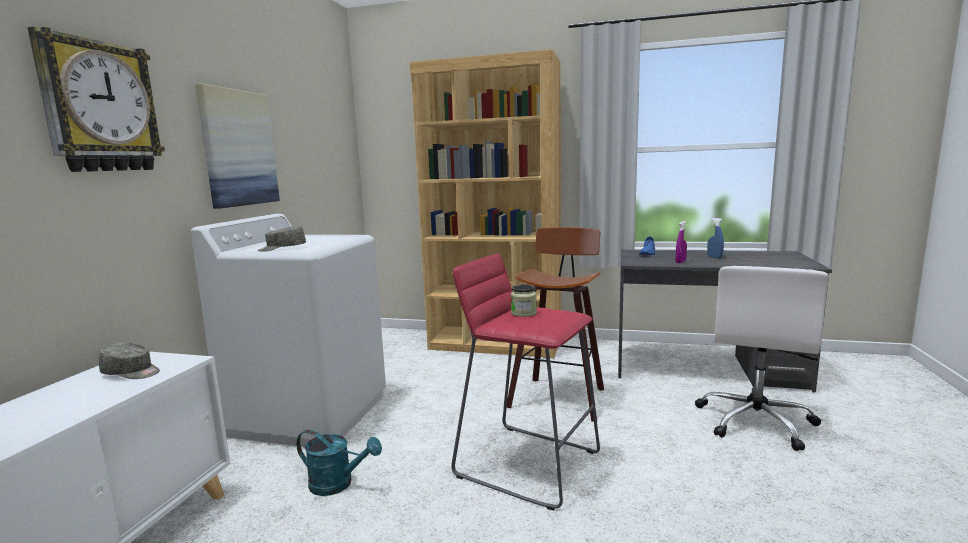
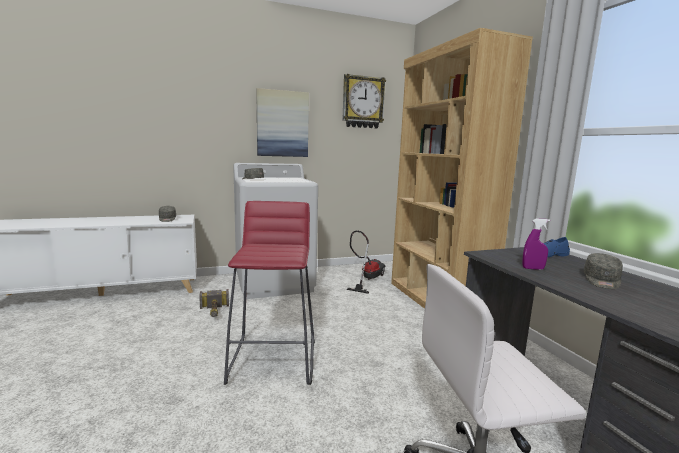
camera: 55 degrees right, 0 degrees up
wall clock [28,26,165,172] -> wall clock moved to [343,74,386,129]
turquoise watering can [296,430,382,496] -> hammer [199,289,229,317]
stool [507,227,604,422] -> none
jar [511,284,537,317] -> none
blue spray bottle [707,218,724,259] -> grey cap [583,253,623,289]
none -> vacuum cleaner [347,231,386,294]

